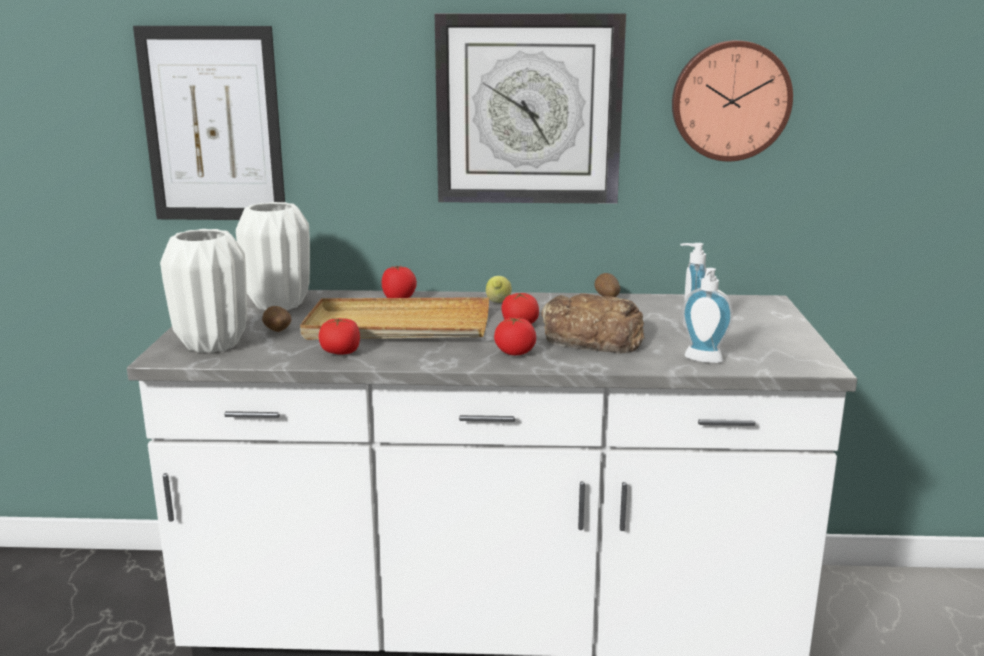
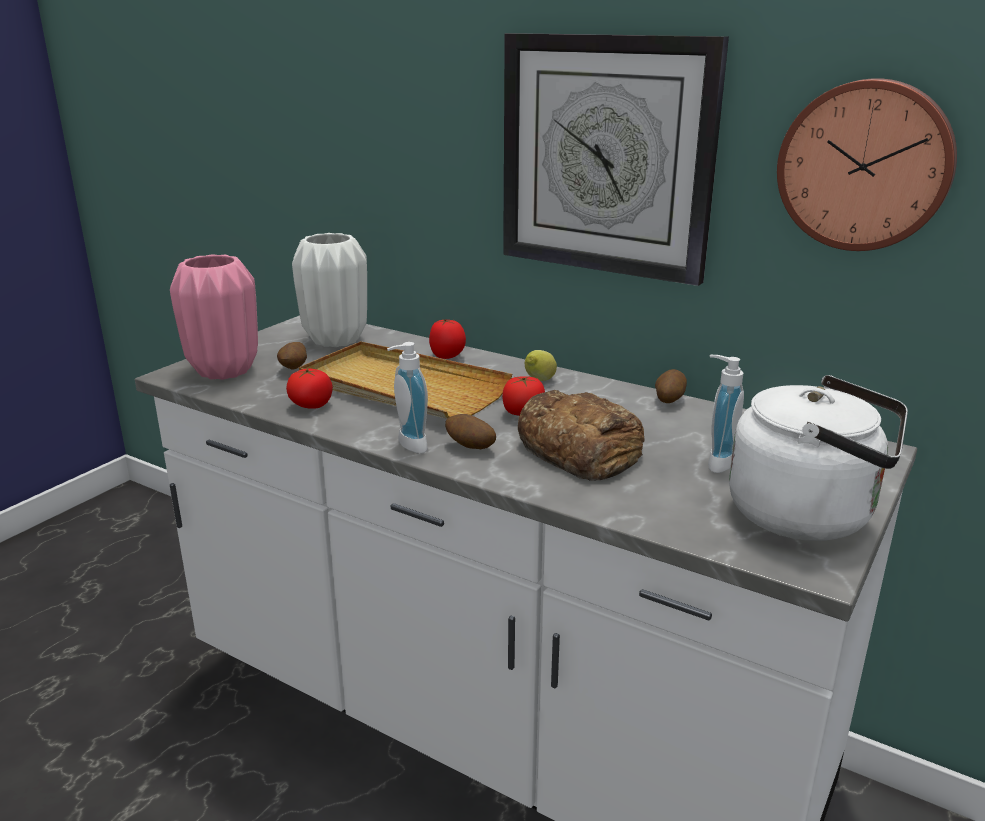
camera: 30 degrees right, 5 degrees up
picture [133,26,285,220] -> none
white vase [160,229,247,353] -> pink vase [170,254,258,380]
tomato [494,318,536,355] -> potato [445,414,496,449]
soap dispenser [682,268,733,363] -> soap dispenser moved to [387,342,428,453]
none -> white kettle [729,375,908,541]

